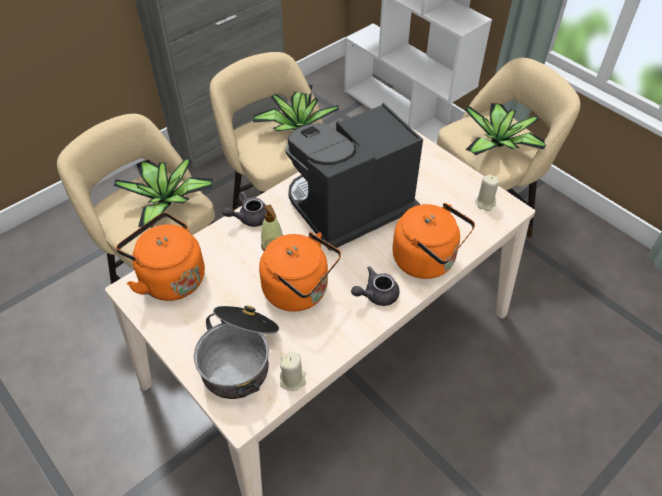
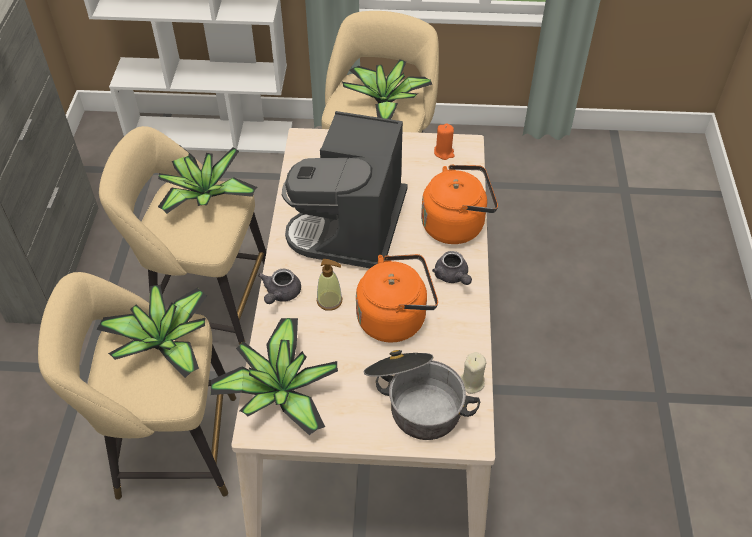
camera: 45 degrees left, 0 degrees up
orange kettle [116,212,205,301] -> potted plant [210,318,338,435]
grey teapot [351,266,399,306] -> grey teapot turned 45 degrees counterclockwise [432,251,472,285]
beige candle [475,174,499,211] -> orange candle [434,123,455,160]

